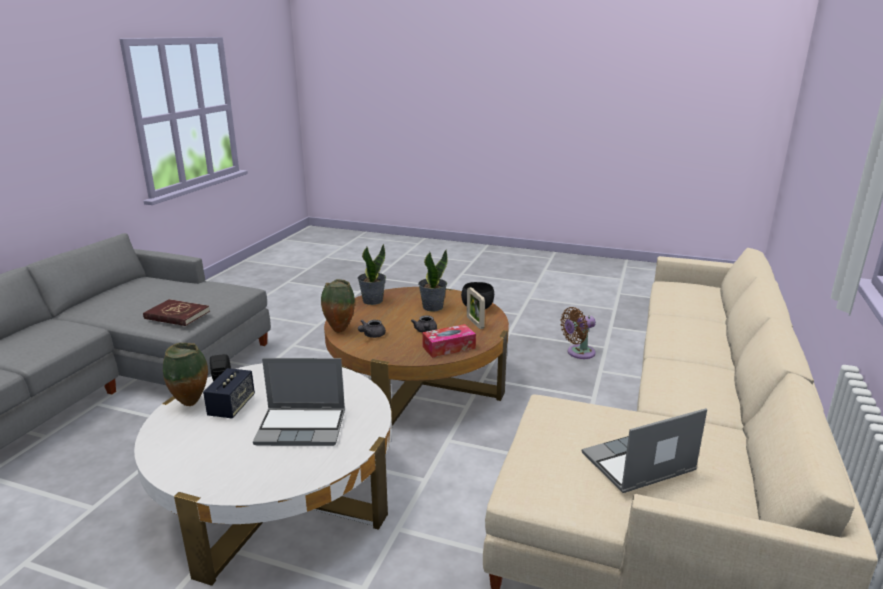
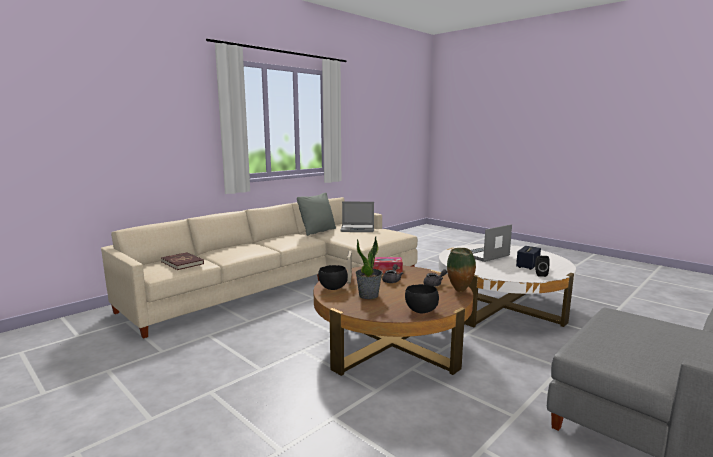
camera: 155 degrees left, 10 degrees down
red book [143,299,210,326] -> red book moved to [161,252,204,270]
vase [163,343,208,406] -> none
laptop [253,358,345,446] -> laptop turned 60 degrees counterclockwise [471,224,512,262]
potted plant [358,244,386,305] -> black bowl [405,284,439,313]
brown fan [560,307,596,359] -> none
none -> grey pillow [297,192,336,236]

